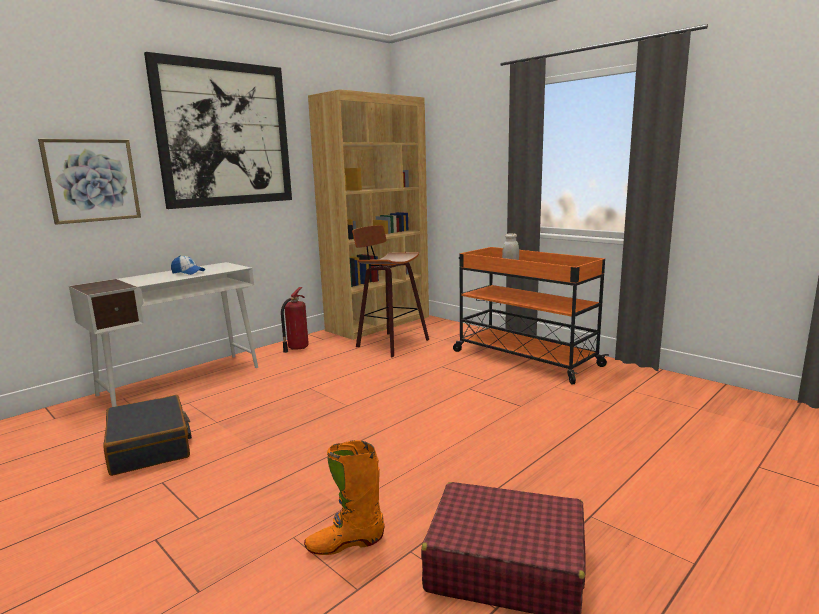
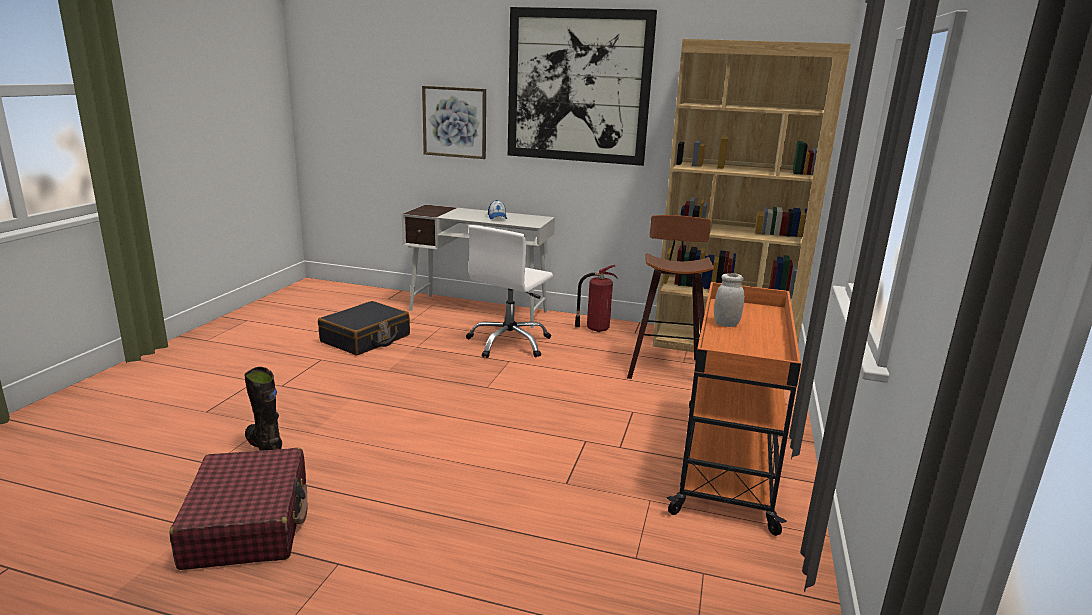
camera: 60 degrees right, 5 degrees up
orange boot [304,440,385,555] -> black boot [245,367,282,451]
none -> white office chair [466,225,553,358]

